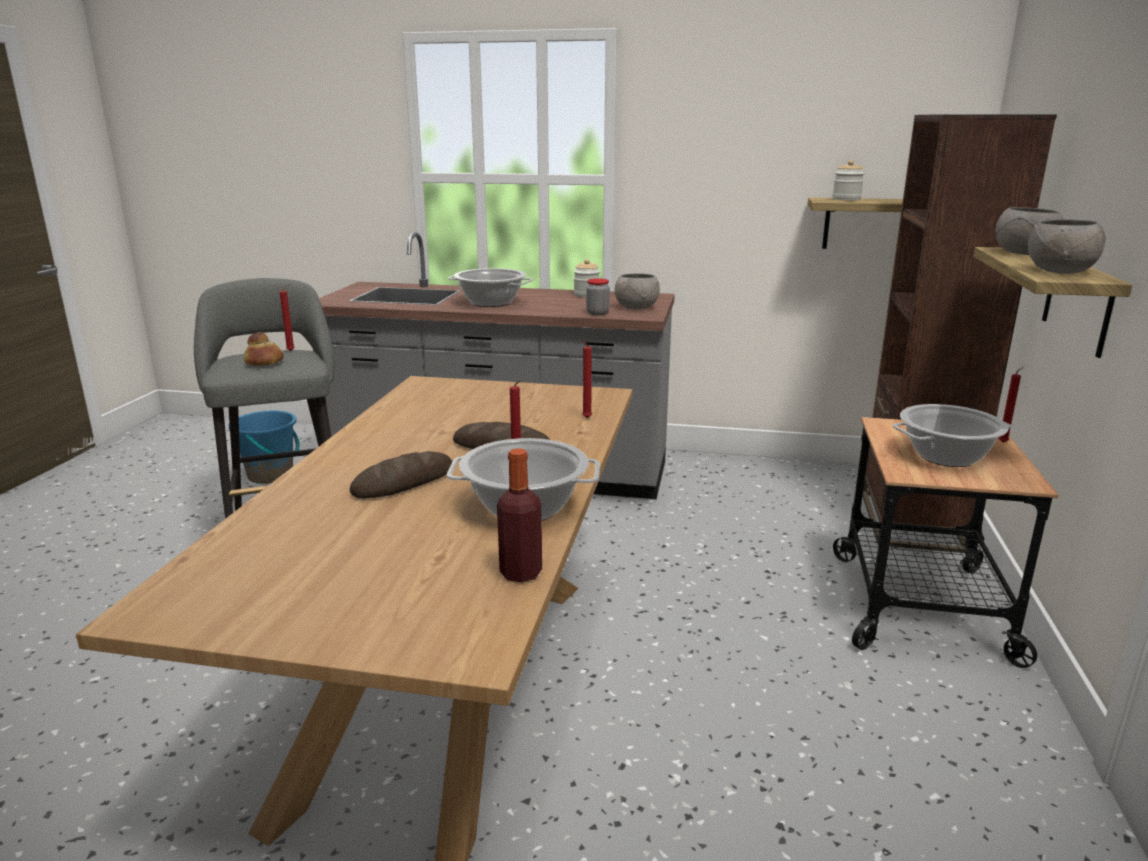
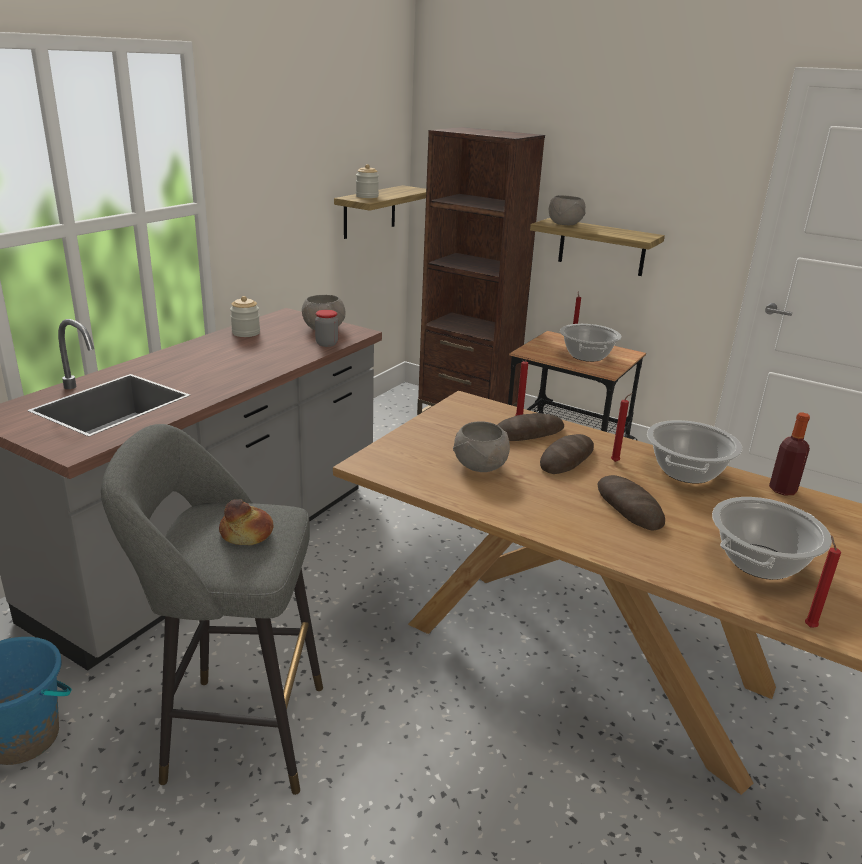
camera: 70 degrees left, 5 degrees up
red candle [280,284,295,351] -> red candle moved to [805,535,841,628]
cooking pot [448,268,533,307] -> cooking pot moved to [712,497,832,580]
grey bowl [1028,219,1106,274] -> grey bowl moved to [453,421,510,472]
none -> bread [497,413,564,441]

